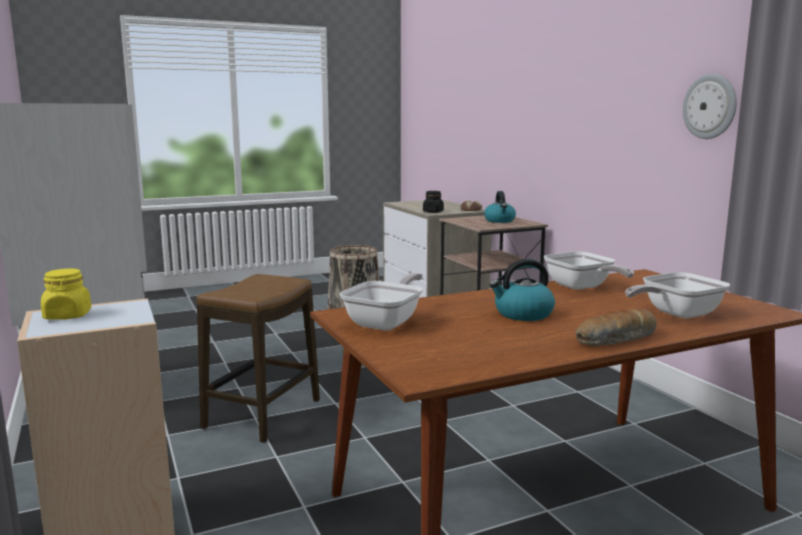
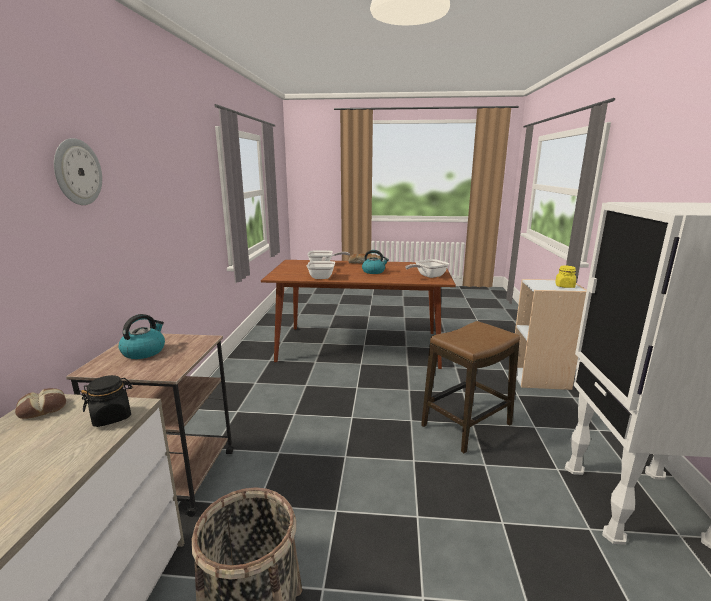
camera: 150 degrees left, 5 degrees up
wall clock [682,74,737,139] -> wall clock moved to [54,138,102,205]

